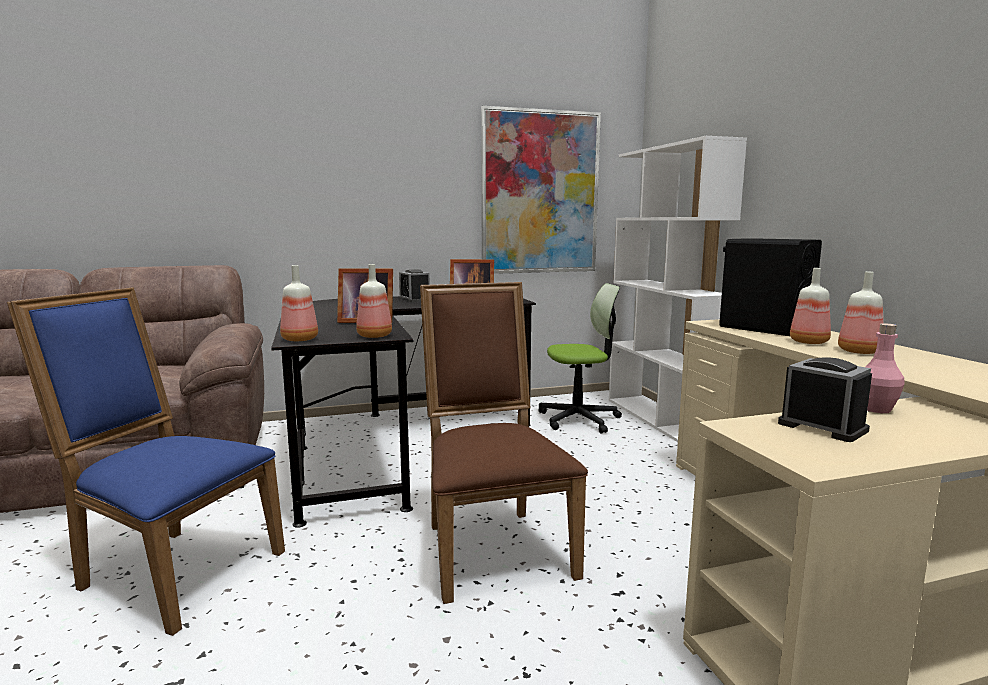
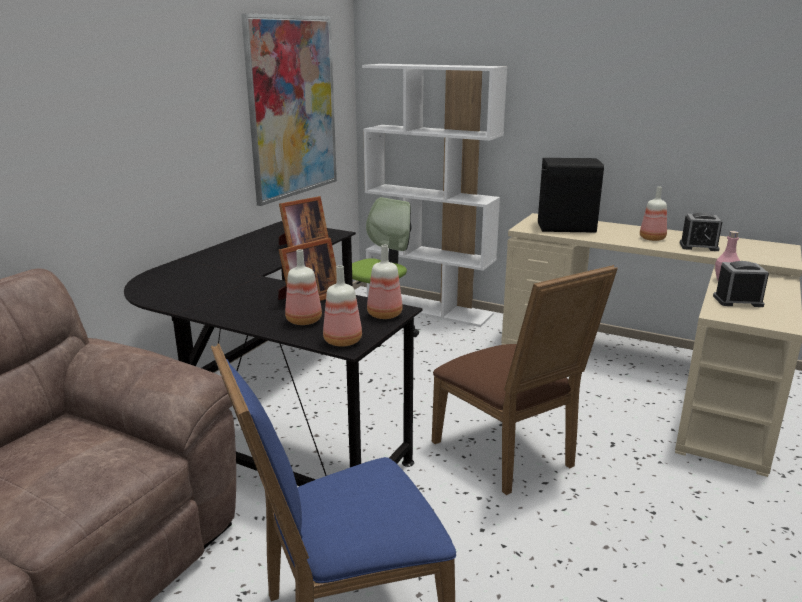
camera: 45 degrees left, 10 degrees up
alarm clock [399,269,430,302] -> alarm clock moved to [680,212,722,251]
brown chair [420,282,588,604] -> brown chair turned 150 degrees counterclockwise [432,265,618,495]
bottle [790,268,831,344] -> bottle moved to [285,249,322,325]

